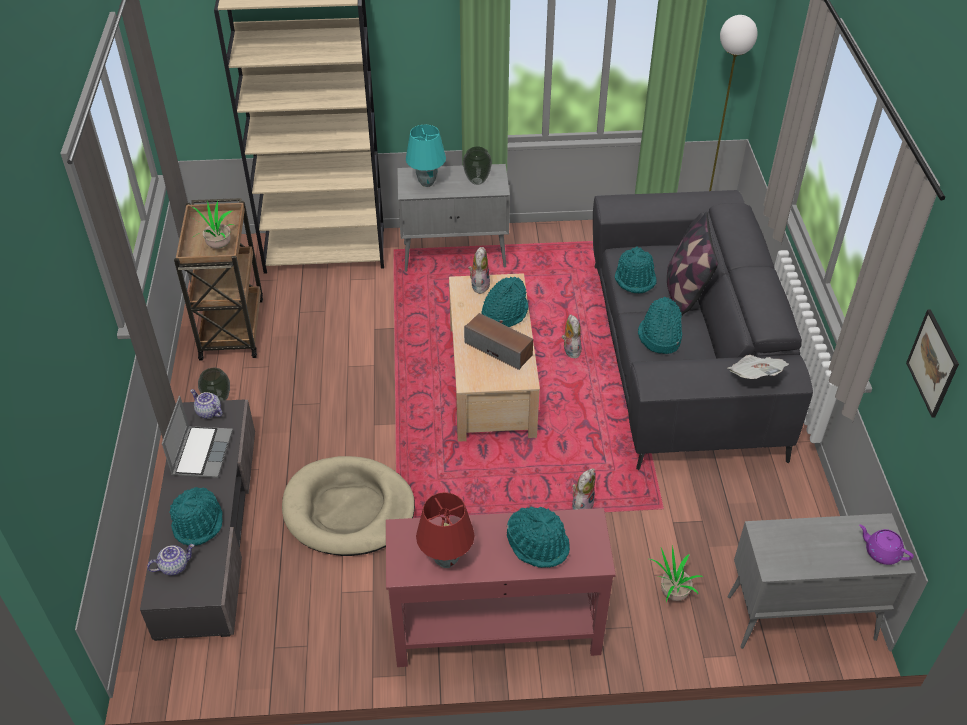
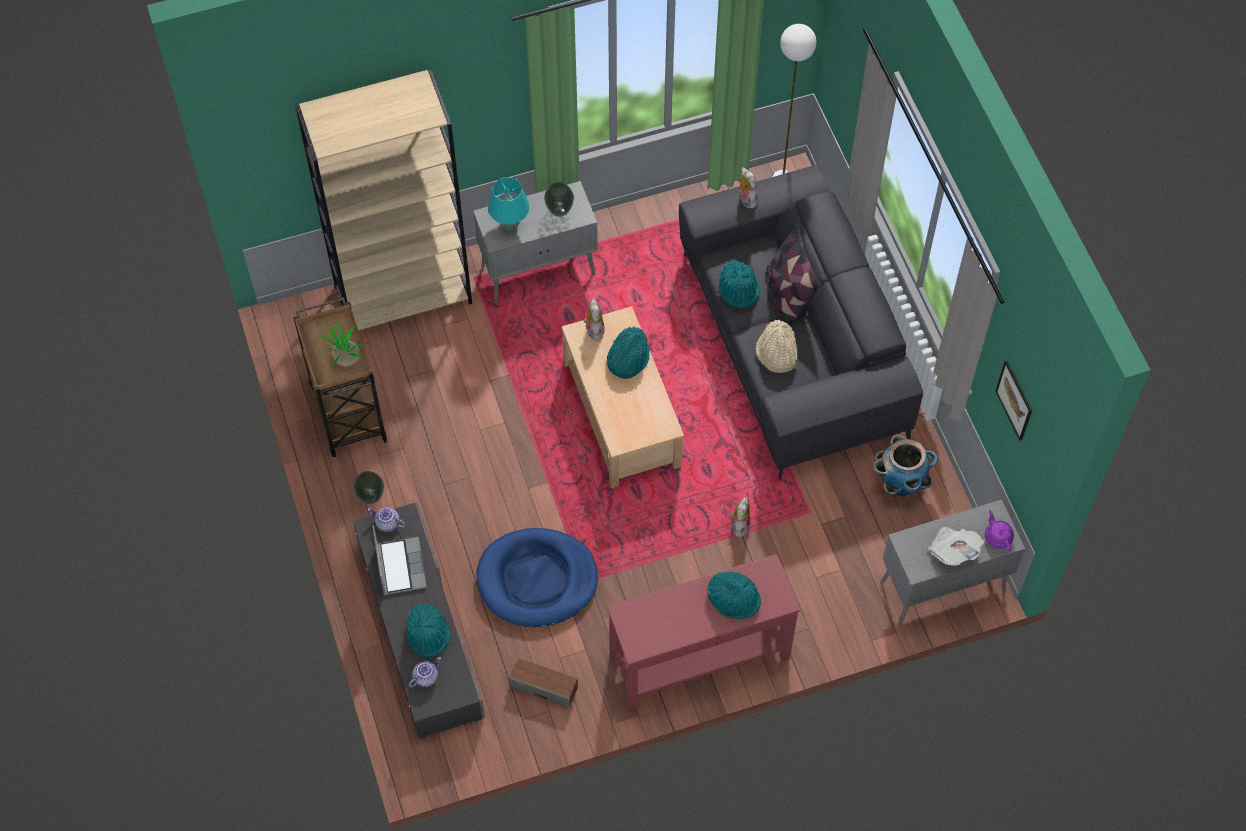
camera: 15 degrees left, 15 degrees up
beige dog bed [282,456,415,556] -> blue dog bed [476,528,598,627]
red table lamp [416,492,475,568] -> none
speaker [464,313,533,370] -> speaker moved to [508,658,578,708]
plush toy [562,314,582,358] -> plush toy moved to [738,167,758,208]
turquoise hat [638,297,682,354] -> beige hat [756,320,797,373]
potted plant [650,545,704,602] -> none
newspaper [727,355,789,379] -> newspaper moved to [928,527,984,566]
purple teapot [859,524,914,565] -> purple teapot turned 45 degrees clockwise [985,510,1014,551]
none -> planter [873,434,937,496]

